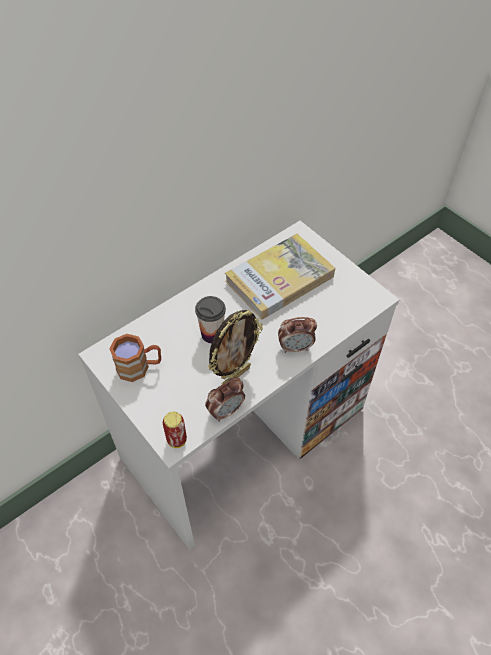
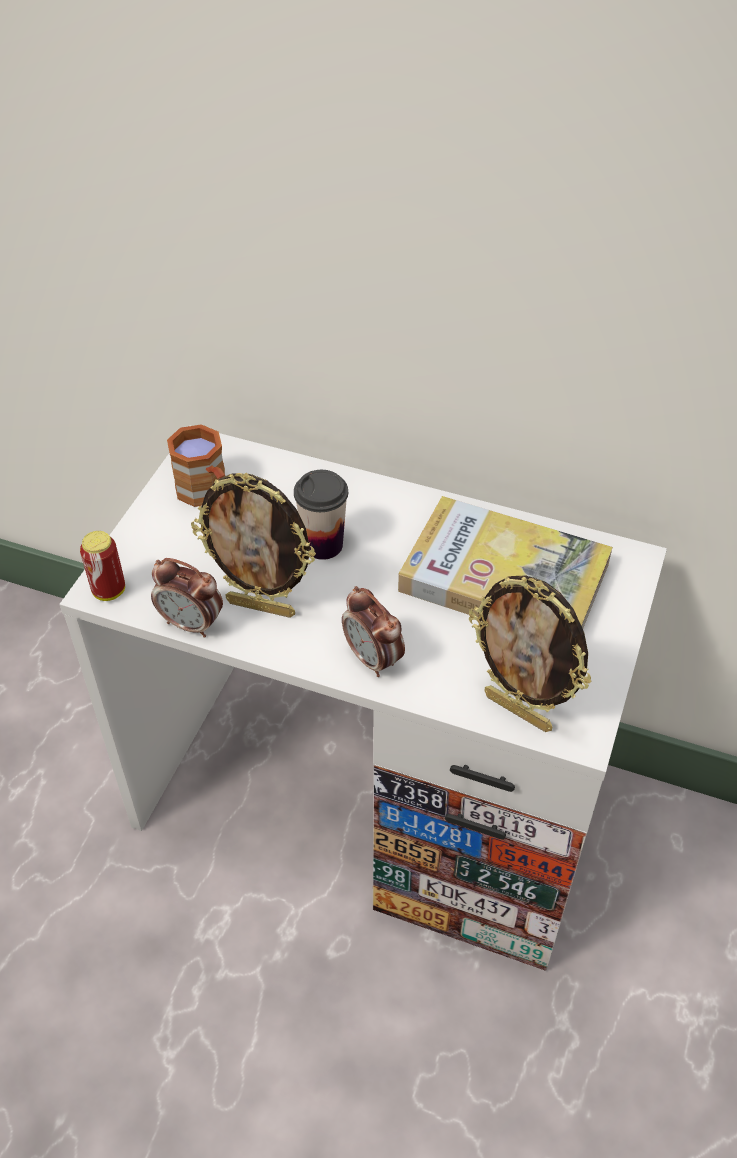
camera: 60 degrees right, 5 degrees down
none -> picture frame [469,575,591,732]

